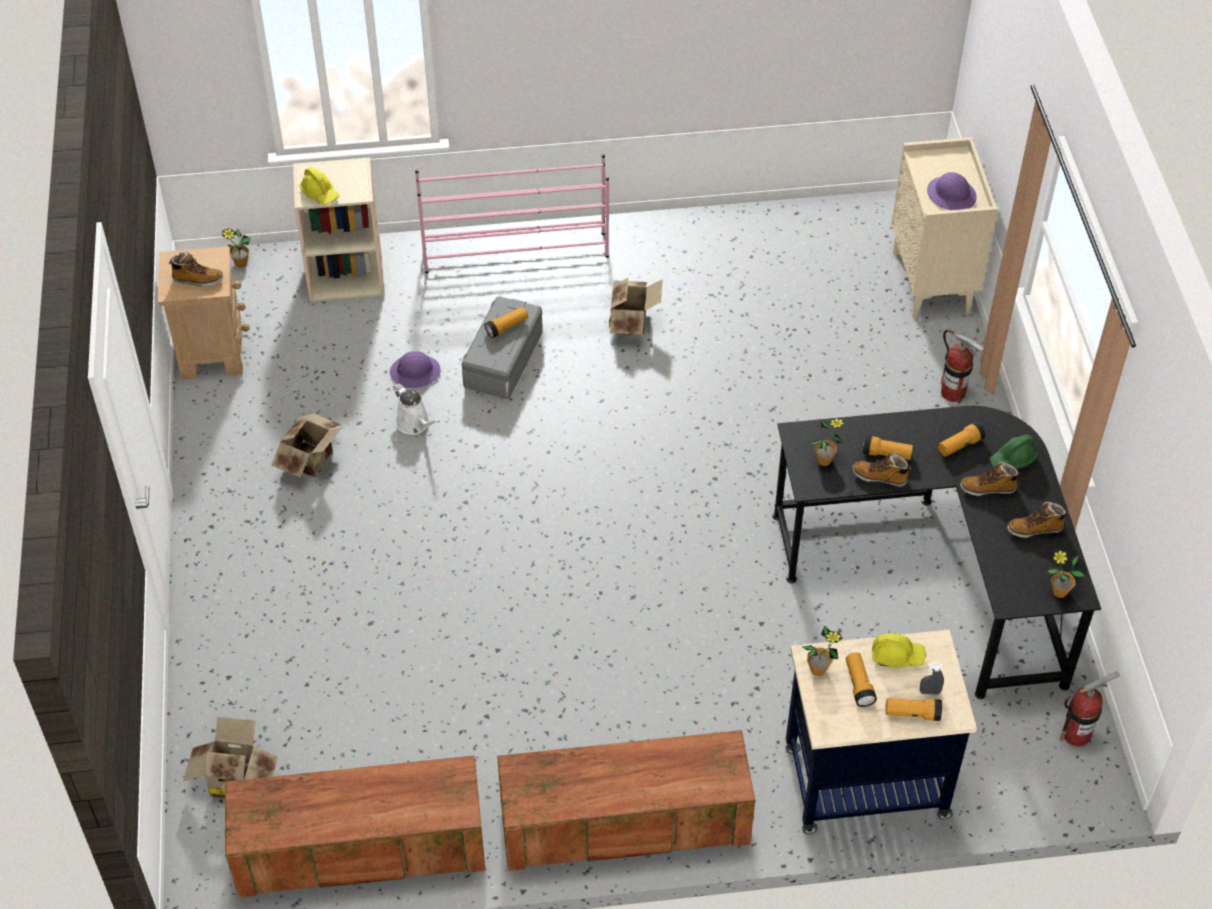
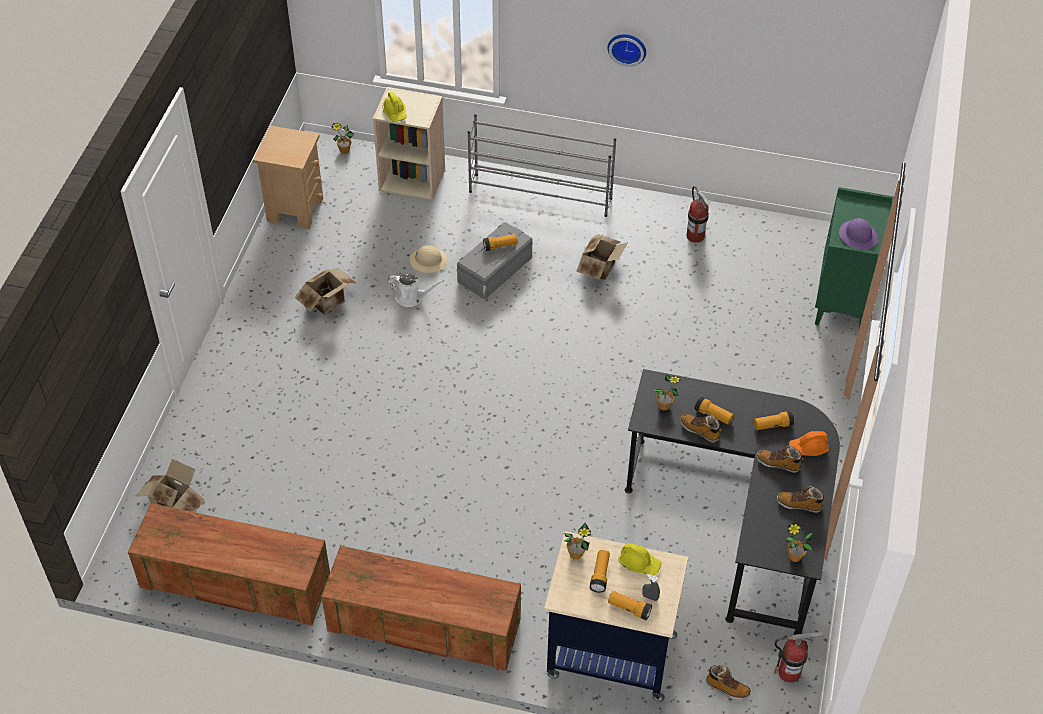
camera: 20 degrees right, 0 degrees up
boot [169,252,223,287] -> boot moved to [706,665,751,700]
purple hard hat [390,351,441,388] -> beige hard hat [410,245,448,273]
white watering can [393,383,440,434] -> white watering can turned 60 degrees counterclockwise [388,274,444,307]
pink shoe rack [415,154,609,273] -> grey shoe rack [468,114,616,217]
beige cabinet [891,137,998,318] -> green cabinet [815,187,894,328]
fire extinguisher [941,329,984,402] -> fire extinguisher moved to [687,186,710,243]
green hard hat [989,434,1038,469] -> orange hard hat [789,431,829,456]
none -> wall clock [608,34,646,67]

